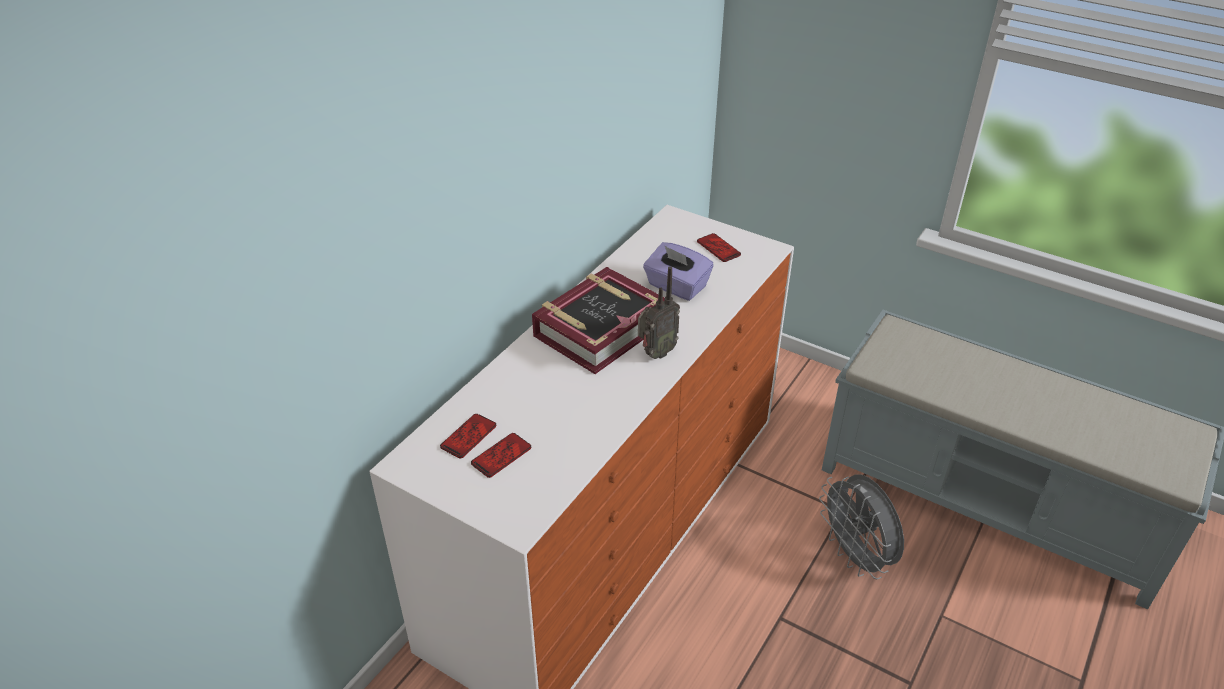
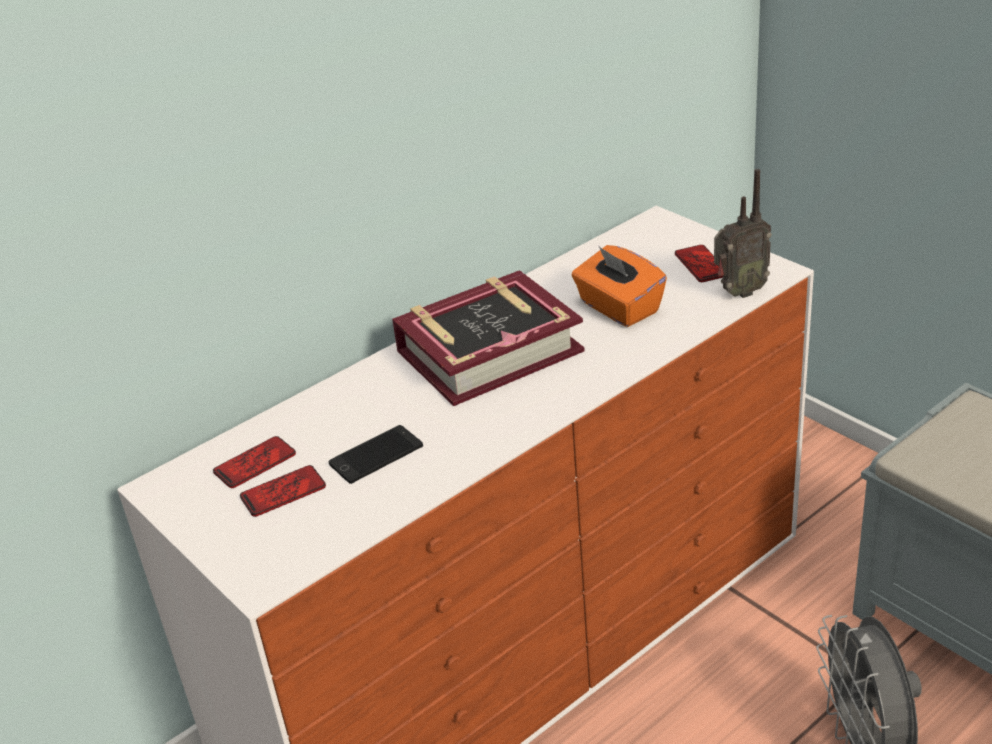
camera: 20 degrees right, 5 degrees down
radio [638,266,680,359] -> radio moved to [714,169,772,298]
purple tissue box [643,242,714,301] -> orange tissue box [571,245,667,327]
none -> phone [328,425,423,484]

